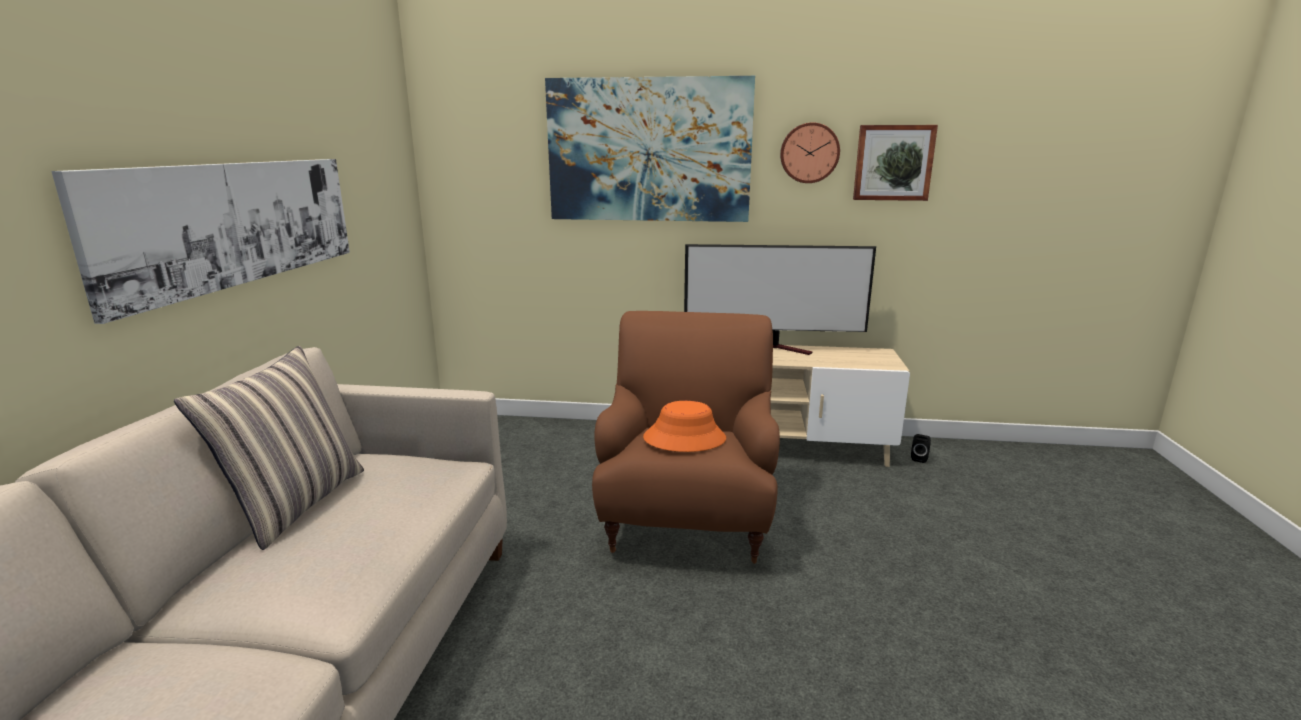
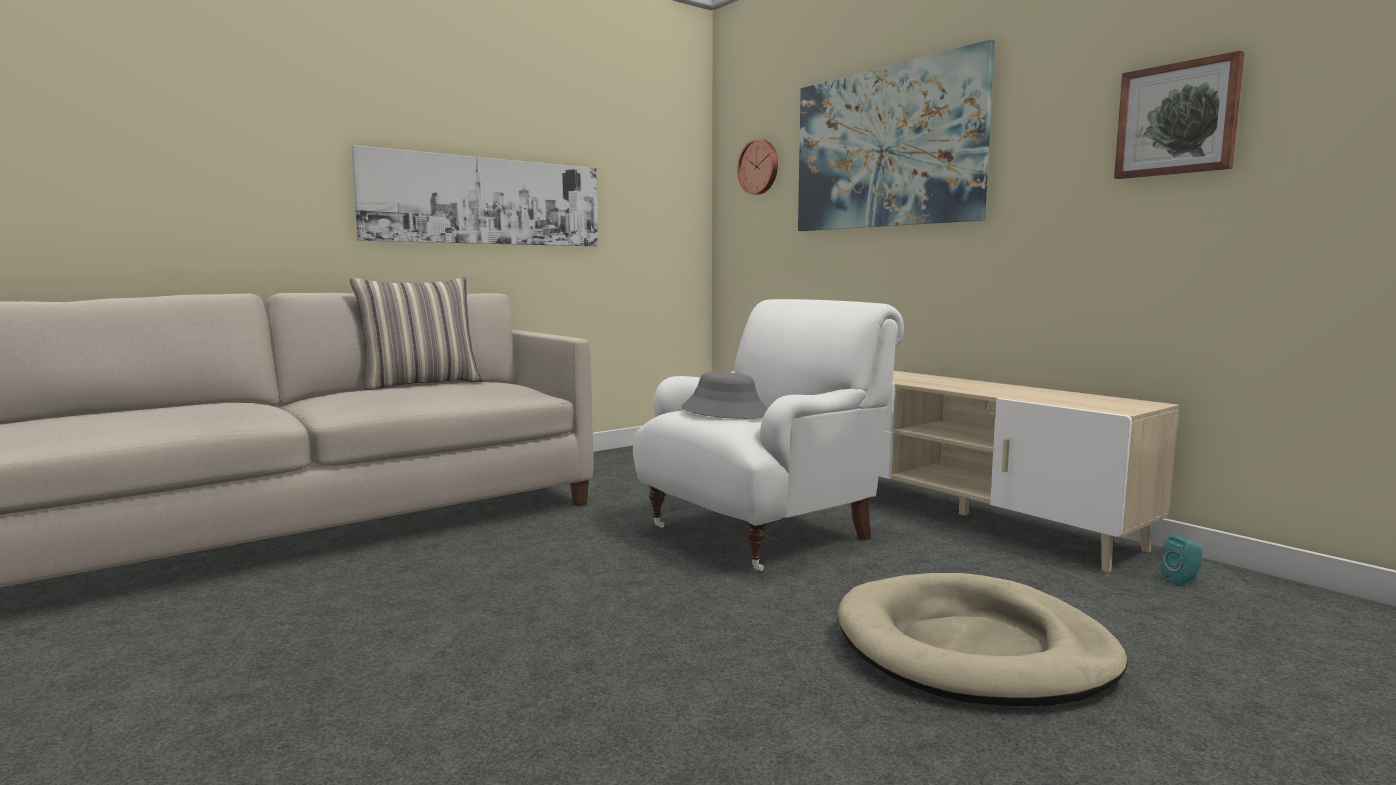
camera: 45 degrees right, 10 degrees down
brown armchair [592,311,780,564] -> white armchair [633,299,904,571]
orange hat [643,401,726,452] -> grey hat [682,372,767,419]
television [684,244,876,355] -> none
wall clock [780,122,840,183] -> wall clock moved to [737,139,778,195]
black speaker [911,434,931,463] -> turquoise speaker [1161,534,1203,585]
none -> beige dog bed [838,573,1127,706]

